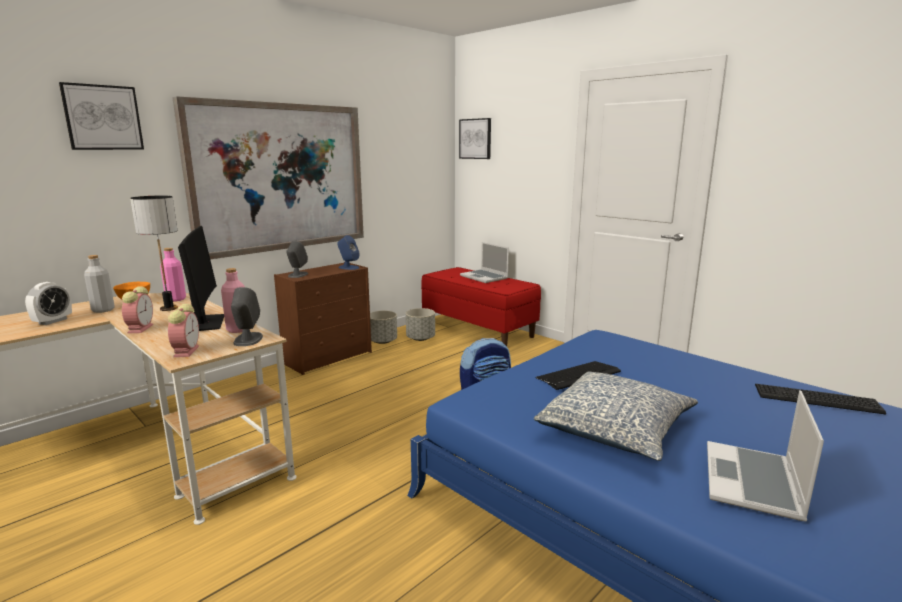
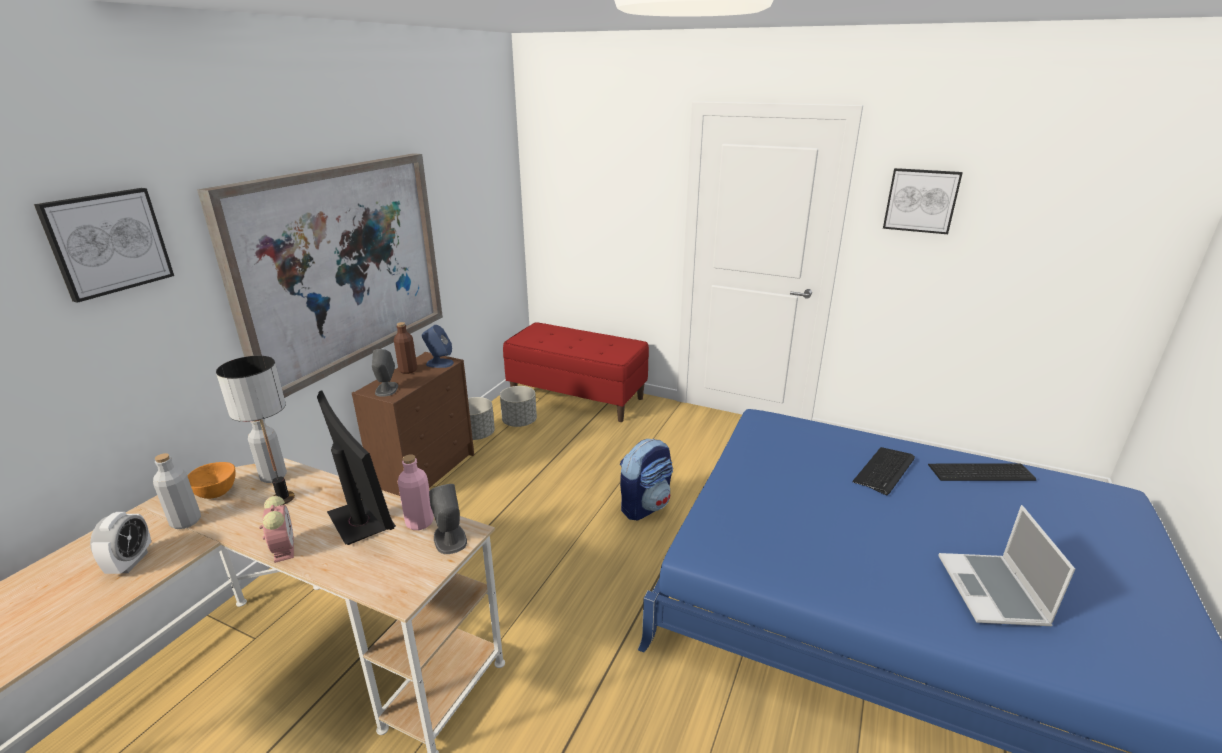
camera: 20 degrees left, 10 degrees up
pink bottle [160,248,186,302] -> grey bottle [248,419,287,483]
alarm clock [168,304,199,357] -> none
picture [459,118,491,159] -> picture moved to [883,168,963,234]
laptop [460,242,509,283] -> none
pillow [534,371,698,461] -> none
keyboard [536,361,621,390] -> keyboard moved to [852,447,915,495]
none -> brown bottle [394,322,417,374]

